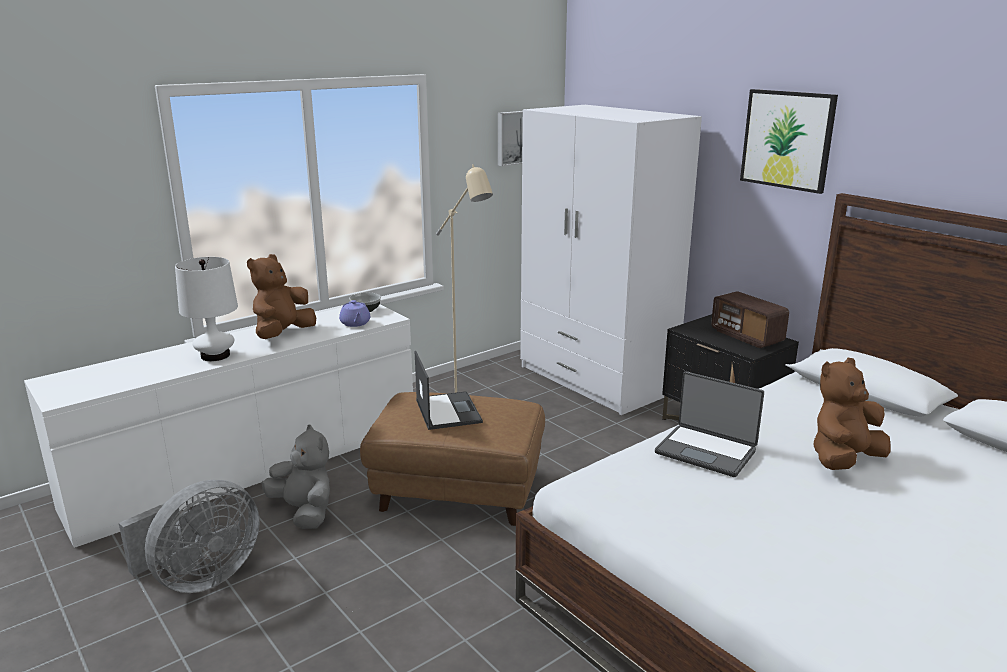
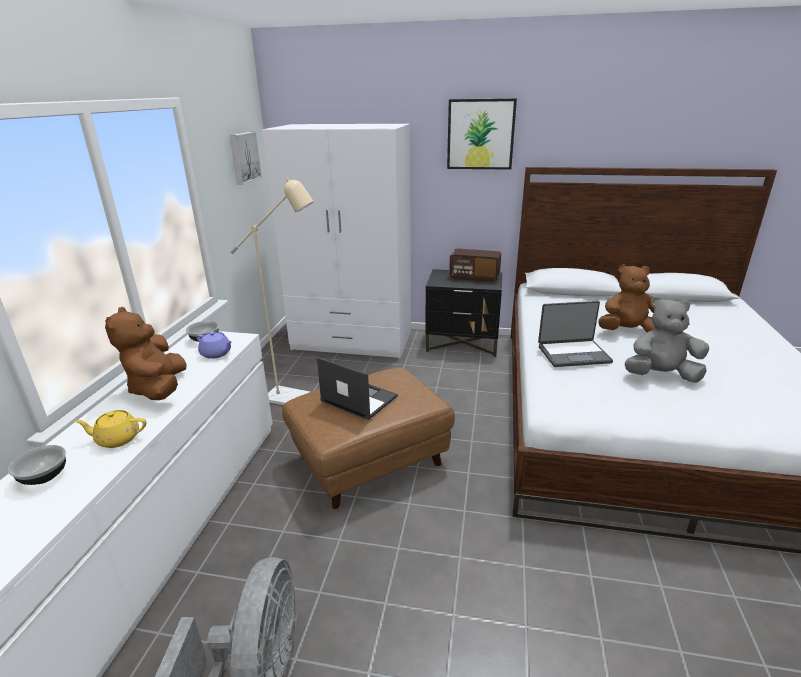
camera: 40 degrees left, 5 degrees up
white table lamp [175,257,238,361] -> yellow teapot [75,410,146,448]
grey plush toy [261,425,330,529] -> grey plush toy moved to [625,297,709,383]
brown plush toy [813,358,891,470] -> brown plush toy turned 75 degrees clockwise [598,264,662,332]
none -> bowl [8,445,66,485]

